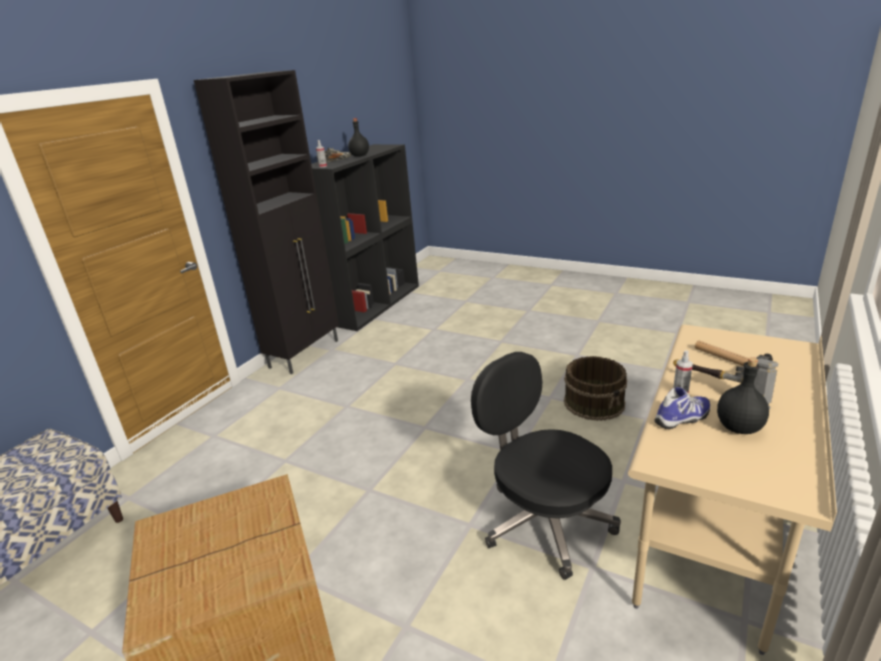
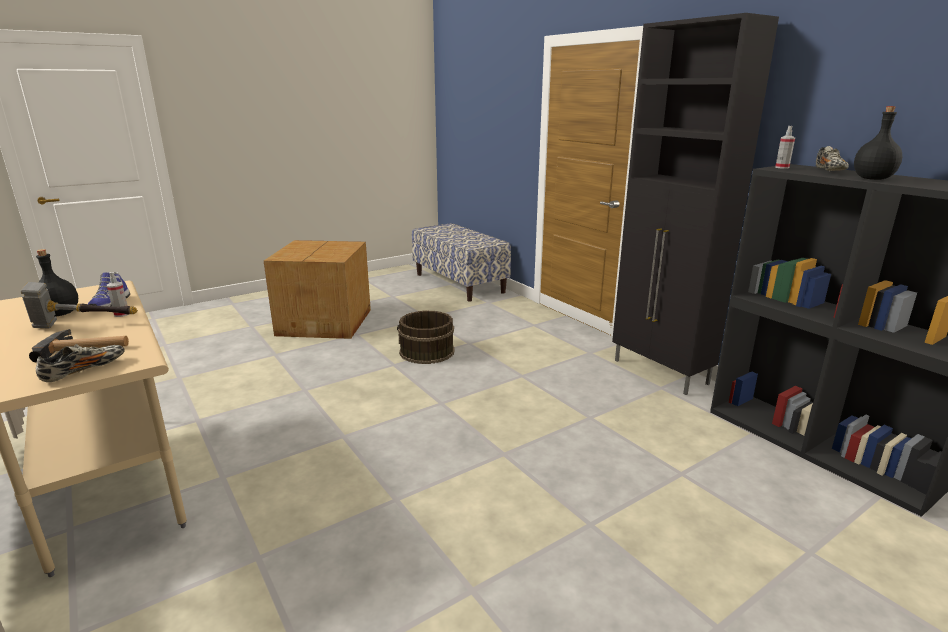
camera: 115 degrees right, 5 degrees down
black office chair [471,352,621,580] -> none
brown bucket [564,356,627,421] -> brown bucket moved to [397,311,455,364]
none -> shoe [36,344,125,382]

